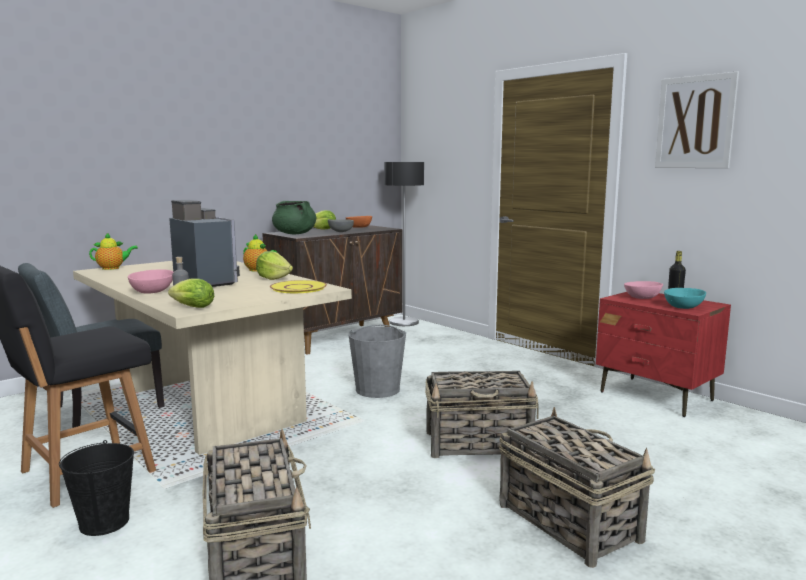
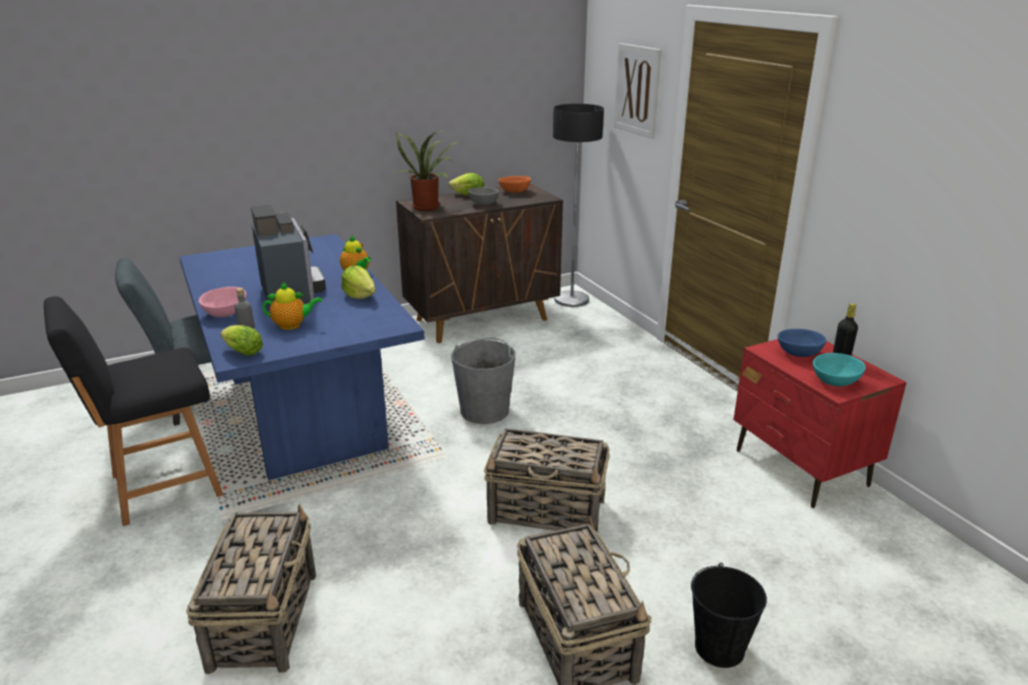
camera: 15 degrees right, 15 degrees up
black bucket [59,440,134,536] -> black bucket moved to [691,563,767,668]
beige dining table [73,261,352,455] -> blue dining table [180,234,425,481]
teapot [89,232,138,270] -> teapot moved to [262,282,322,330]
yellow plate [270,280,327,293] -> none
green cooking pot [272,201,316,234] -> potted plant [395,130,459,211]
pink bowl [624,281,663,299] -> blue bowl [778,329,826,357]
picture [655,71,739,168] -> picture moved to [614,43,662,139]

